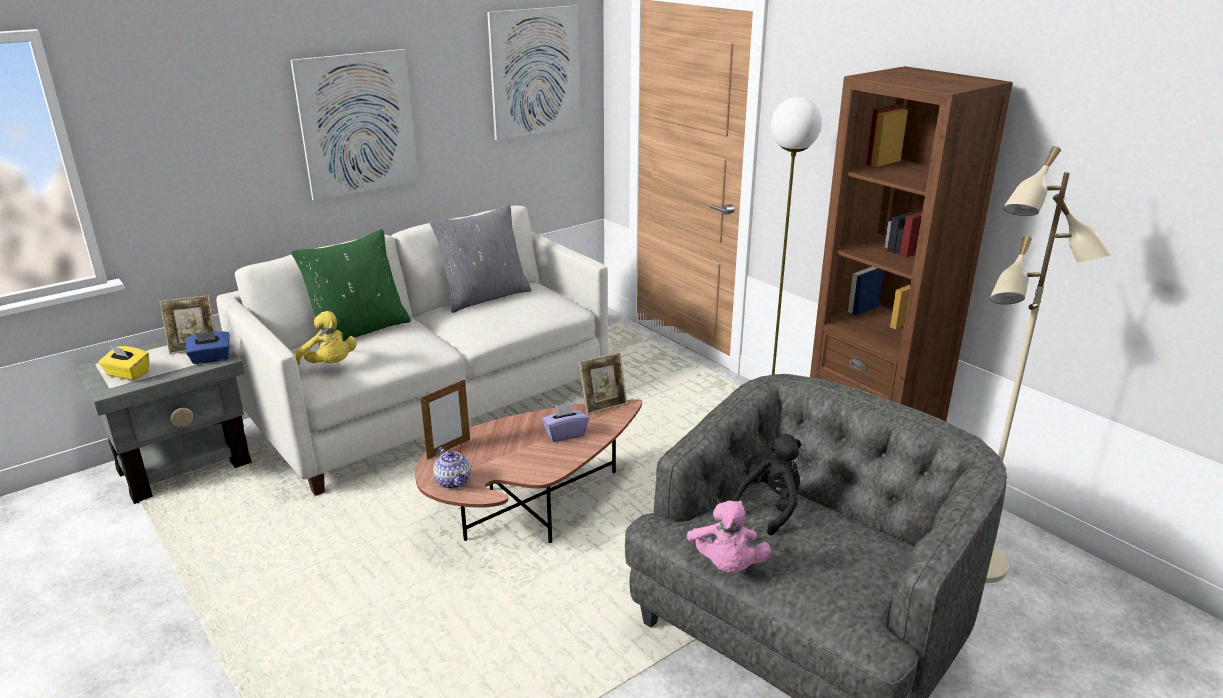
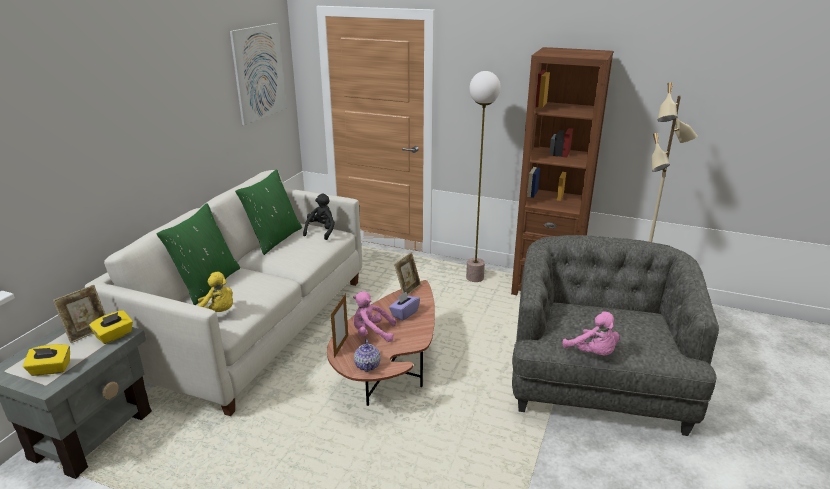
camera: 30 degrees left, 0 degrees up
blue tissue box [186,331,230,364] -> yellow tissue box [89,310,133,344]
picture [290,49,418,201] -> none
grey pillow [429,204,531,313] -> green pillow [235,169,302,255]
teapot [433,447,471,489] -> teapot turned 60 degrees clockwise [354,339,381,372]
black plush toy [731,434,802,535] -> black plush toy moved to [303,193,335,240]
none -> pink plush toy [353,291,396,342]

